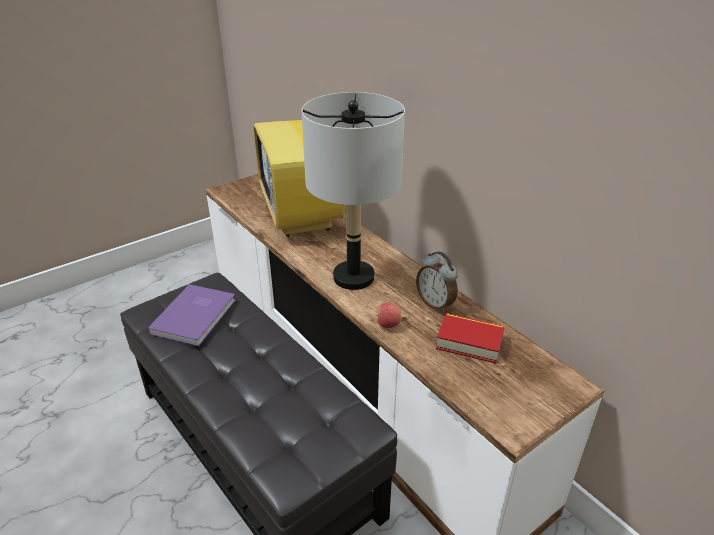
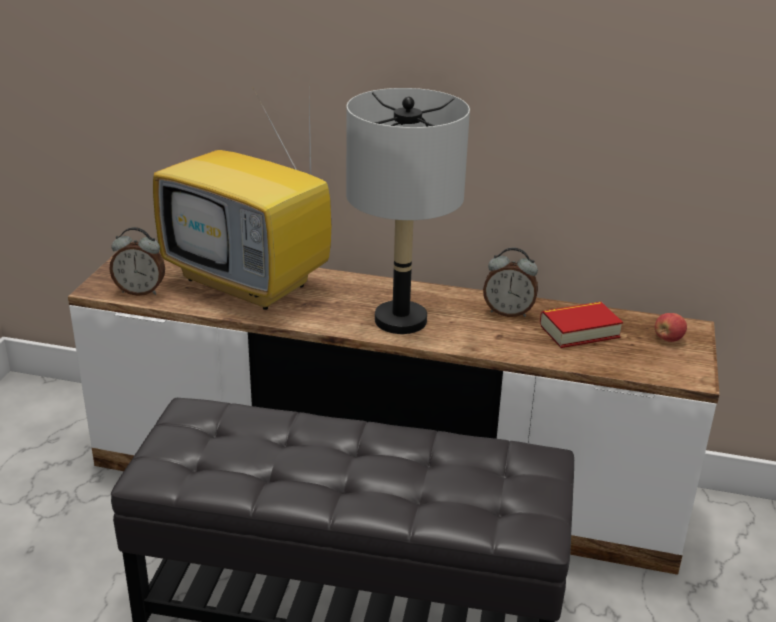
camera: 40 degrees left, 5 degrees down
purple book [148,284,236,346] -> none
apple [376,303,402,328] -> apple moved to [655,313,687,342]
none -> alarm clock [109,227,165,296]

